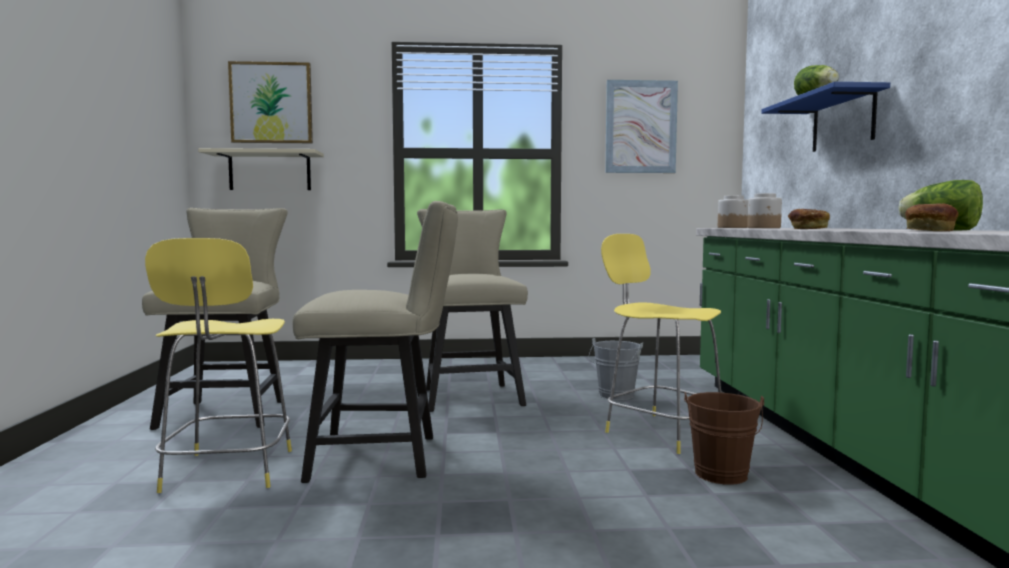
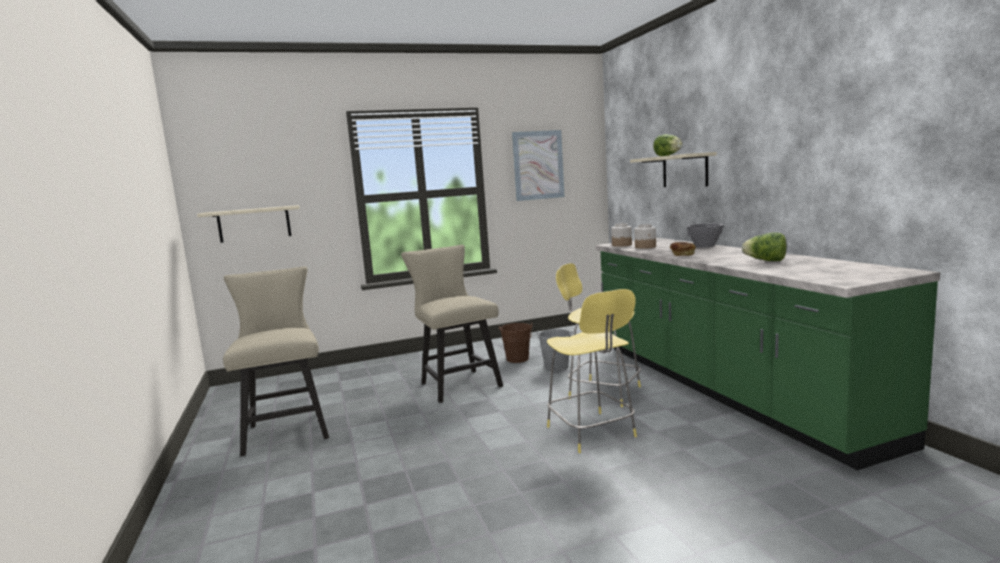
camera: 15 degrees left, 5 degrees up
yellow stool [145,238,292,493] -> yellow stool moved to [547,289,637,453]
picture [228,61,313,143] -> none
beige chair [293,201,458,483] -> none
brown bucket [684,392,764,485] -> brown bucket moved to [499,322,532,363]
blue shelf [761,82,890,152] -> beige shelf [630,152,717,187]
bread [905,203,959,231] -> none
none -> grey bowl [686,223,724,247]

